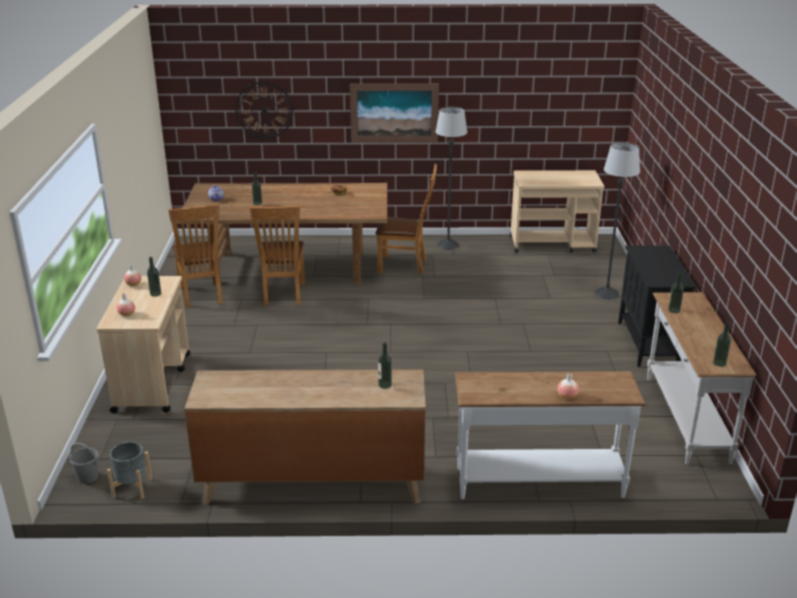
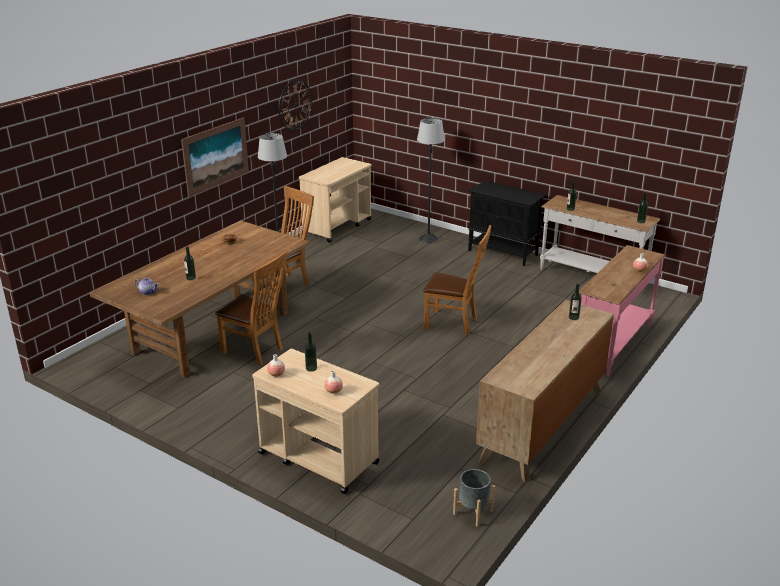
camera: 55 degrees left, 0 degrees up
grey bucket [69,443,98,484] -> none
brown chair [168,204,223,308] -> brown chair moved to [423,225,491,335]
wall clock [236,82,293,138] -> wall clock moved to [279,79,312,131]
white console table [455,371,646,499] -> pink console table [579,245,665,376]

